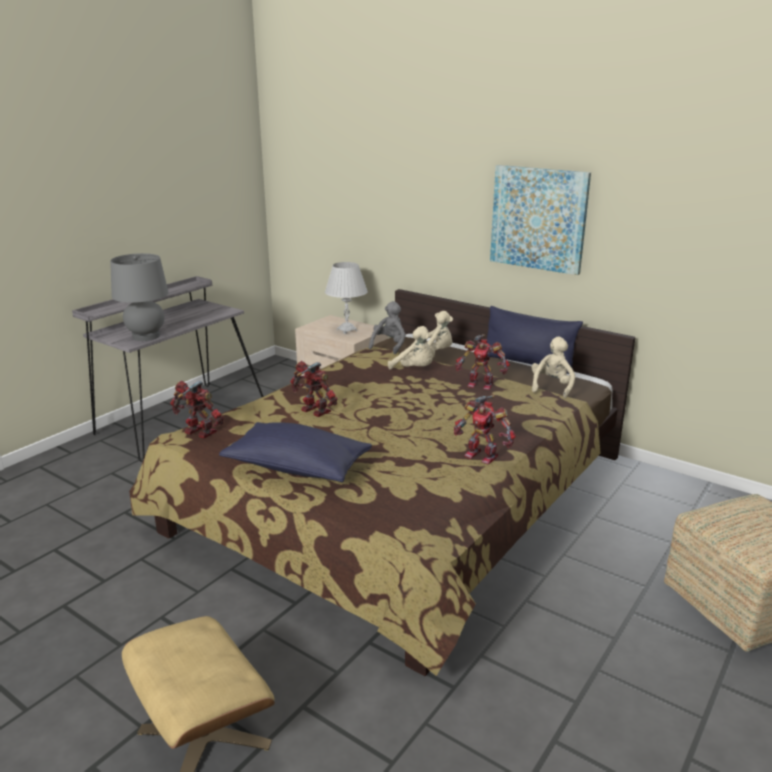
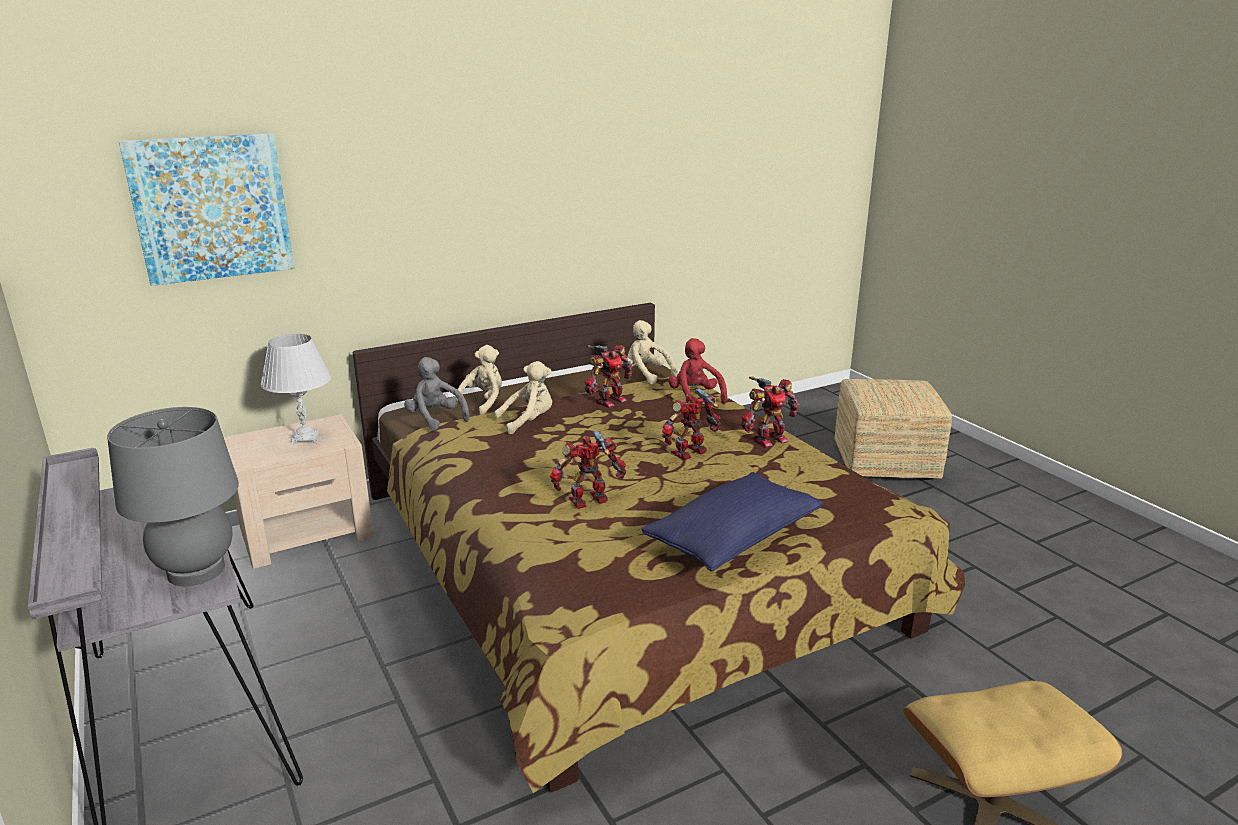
camera: 65 degrees left, 0 degrees up
toy robot [170,381,224,438] -> toy robot moved to [662,388,720,460]
blue pillow [487,306,583,374] -> none
picture [490,165,591,275] -> picture moved to [119,133,295,286]
none -> red plush toy [668,338,727,404]

